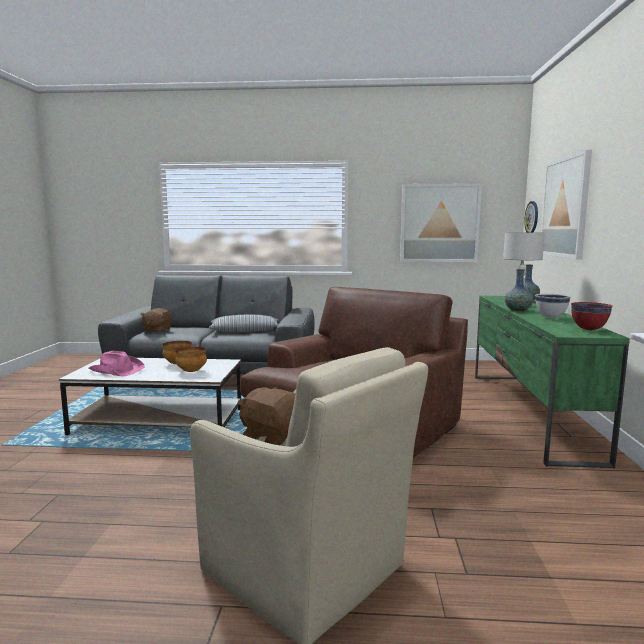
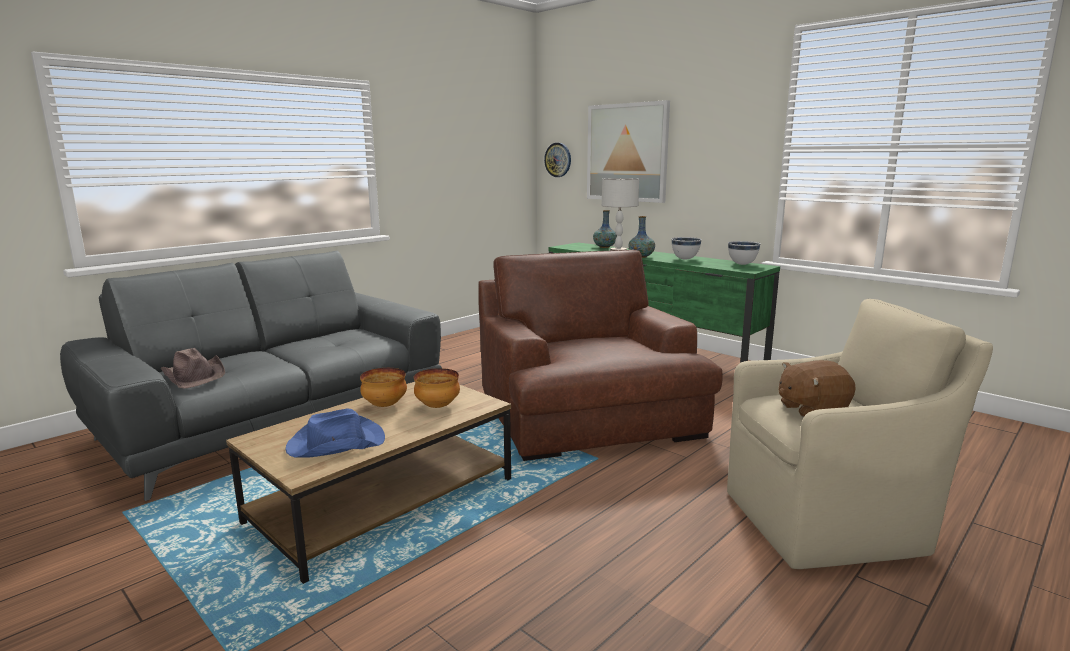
camera: 50 degrees left, 5 degrees up
white coffee table [59,358,241,435] -> brown coffee table [226,382,511,584]
pink hat [88,351,145,376] -> blue hat [285,409,385,457]
brown plush toy [140,308,171,333] -> brown hat [161,348,226,389]
pillow [209,315,279,332] -> none
picture [400,183,482,262] -> none
red bowl [571,302,612,330] -> white bowl [728,241,761,265]

